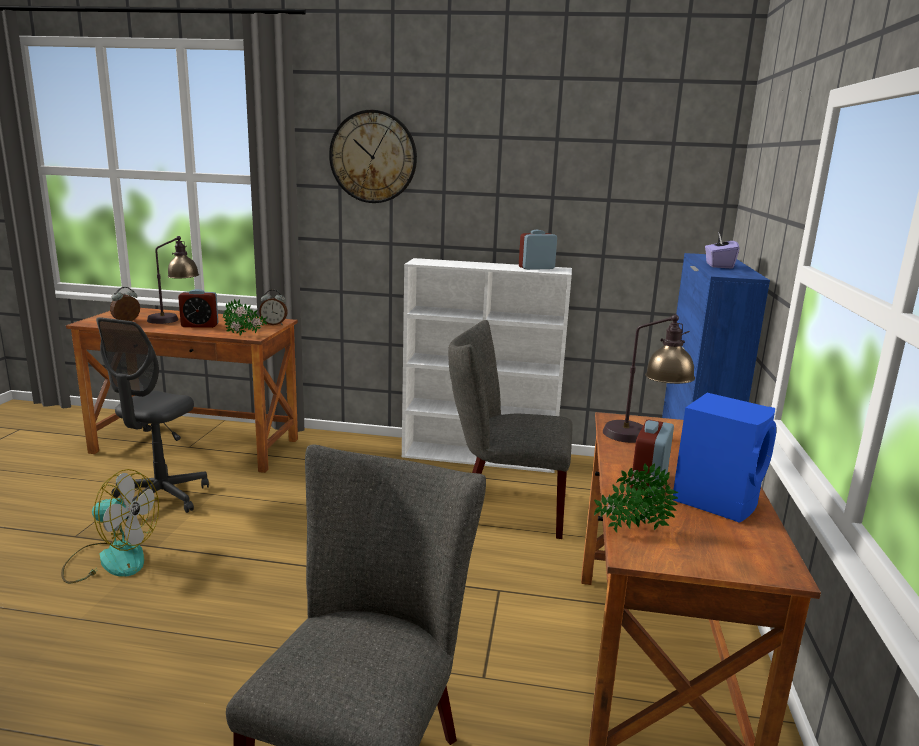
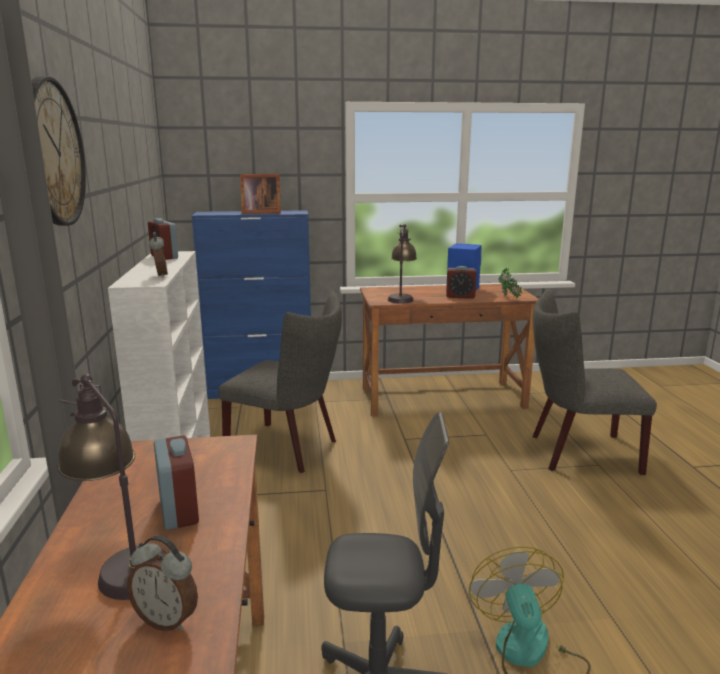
camera: 105 degrees left, 0 degrees up
potted plant [223,299,267,336] -> none
alarm clock [259,290,288,325] -> alarm clock moved to [149,232,168,278]
grey chair [448,320,573,539] -> grey chair turned 60 degrees counterclockwise [218,290,342,473]
purple tissue box [705,232,739,269] -> picture frame [240,174,281,214]

